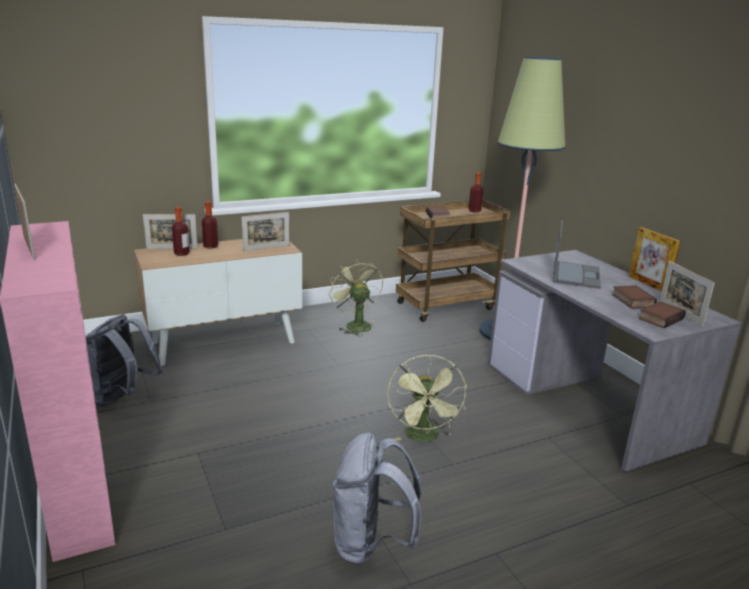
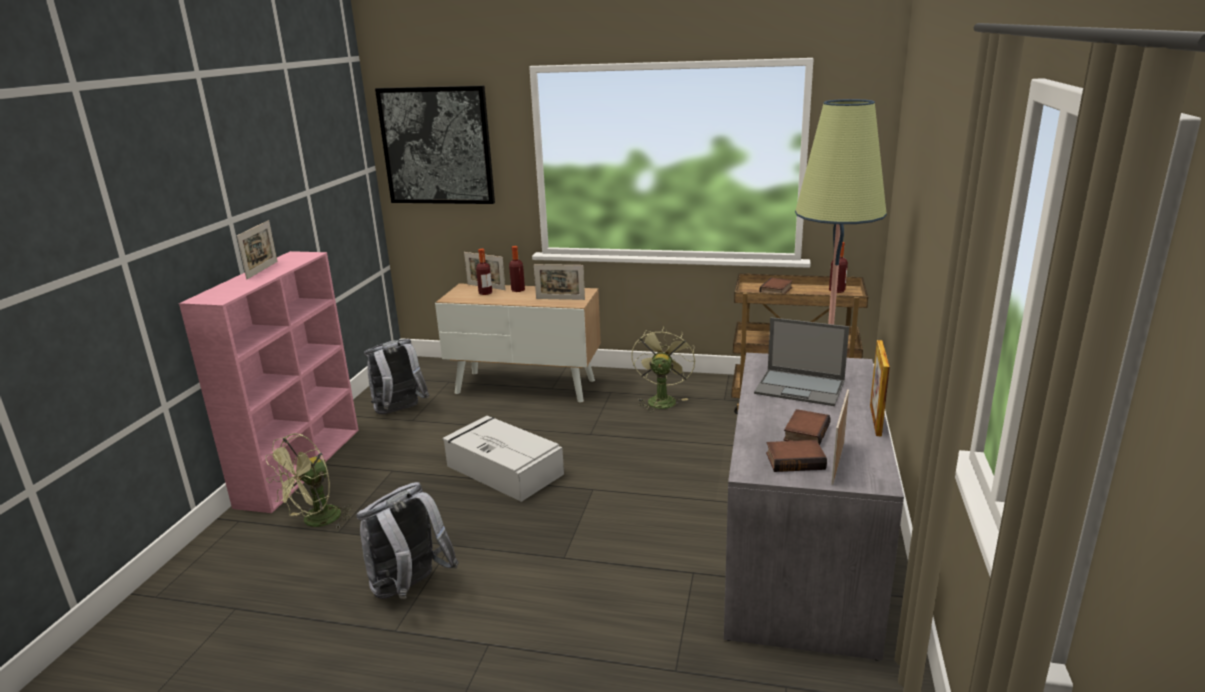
camera: 40 degrees right, 0 degrees up
green fan [387,355,467,442] -> green fan moved to [266,433,353,529]
laptop [553,220,601,289] -> laptop turned 60 degrees clockwise [754,317,849,406]
none -> picture [375,86,495,204]
none -> grey storage box [443,416,564,502]

